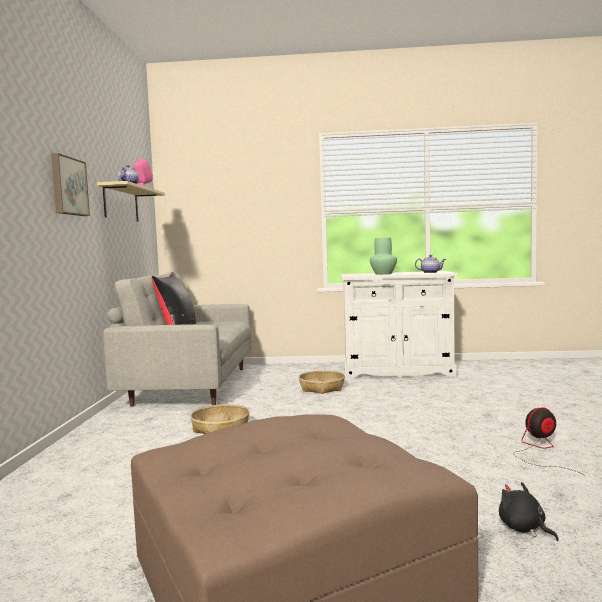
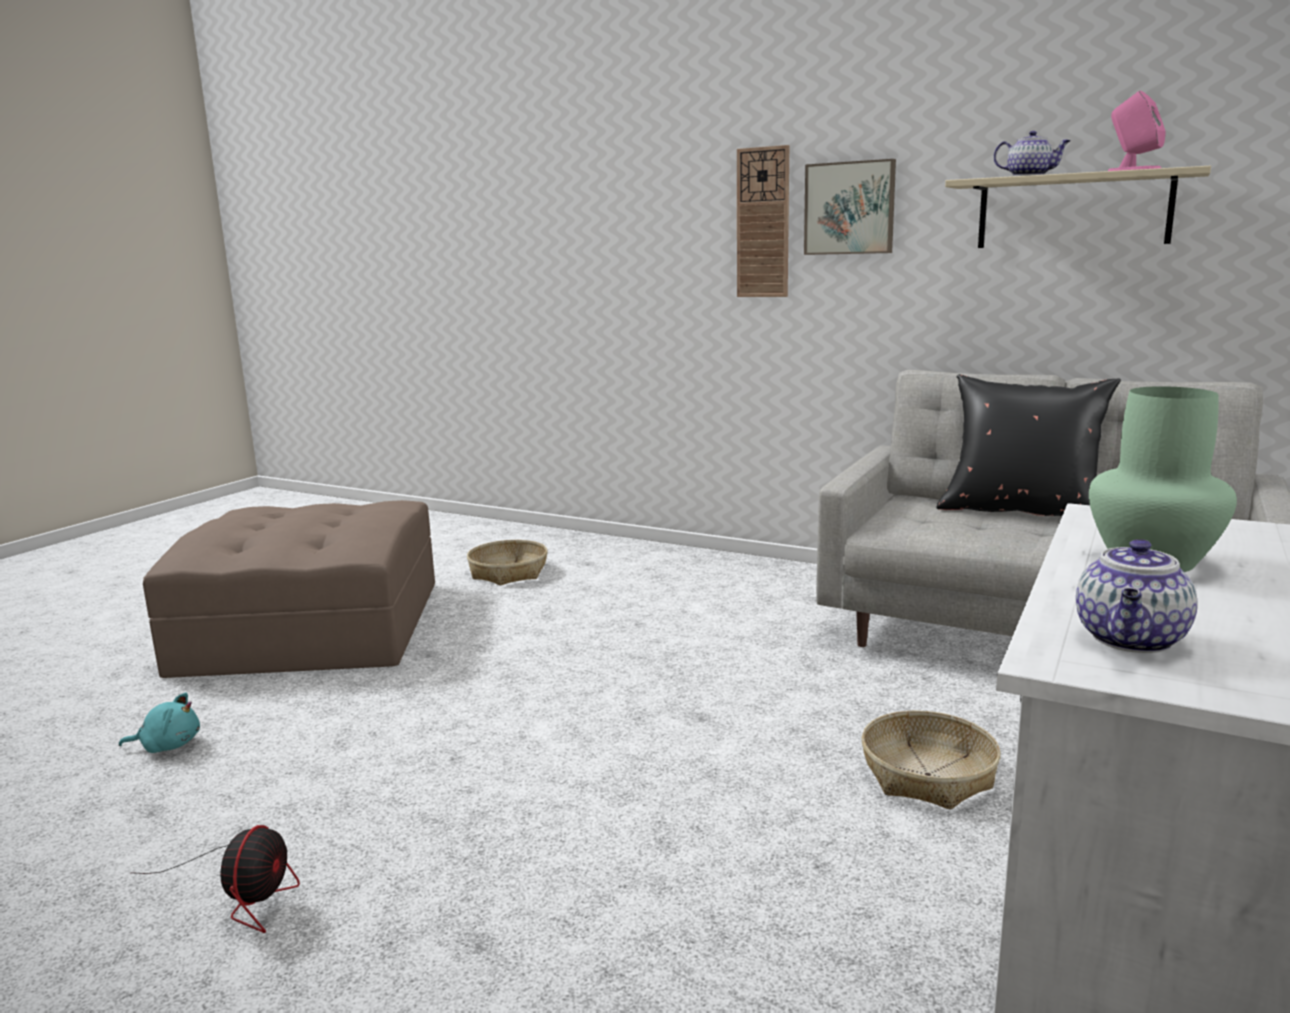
camera: 115 degrees right, 10 degrees up
basket [190,404,250,434] -> basket moved to [467,540,548,586]
black plush toy [499,482,559,541] -> turquoise plush toy [119,693,200,753]
none -> wall clock [737,145,789,297]

